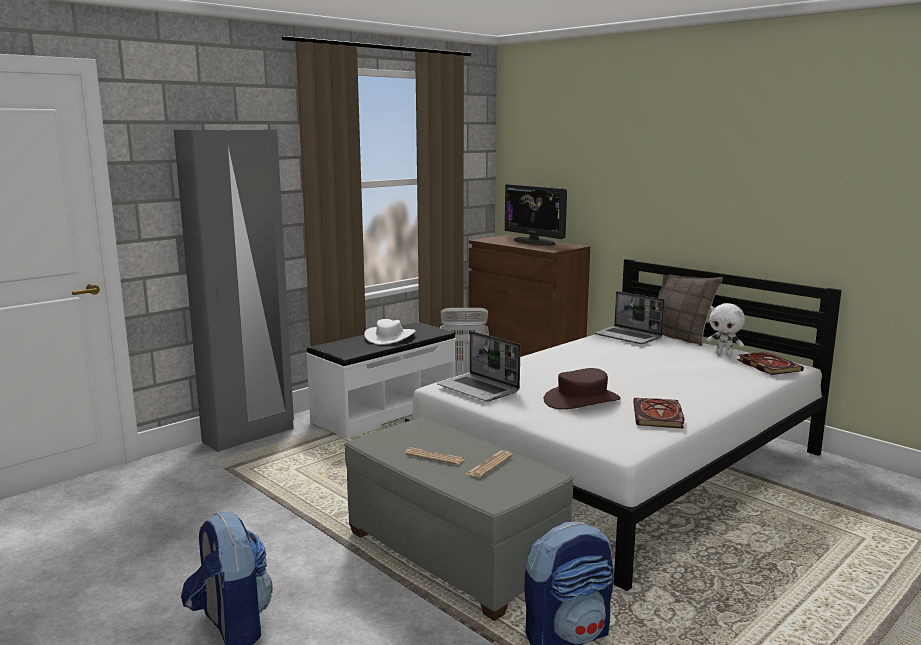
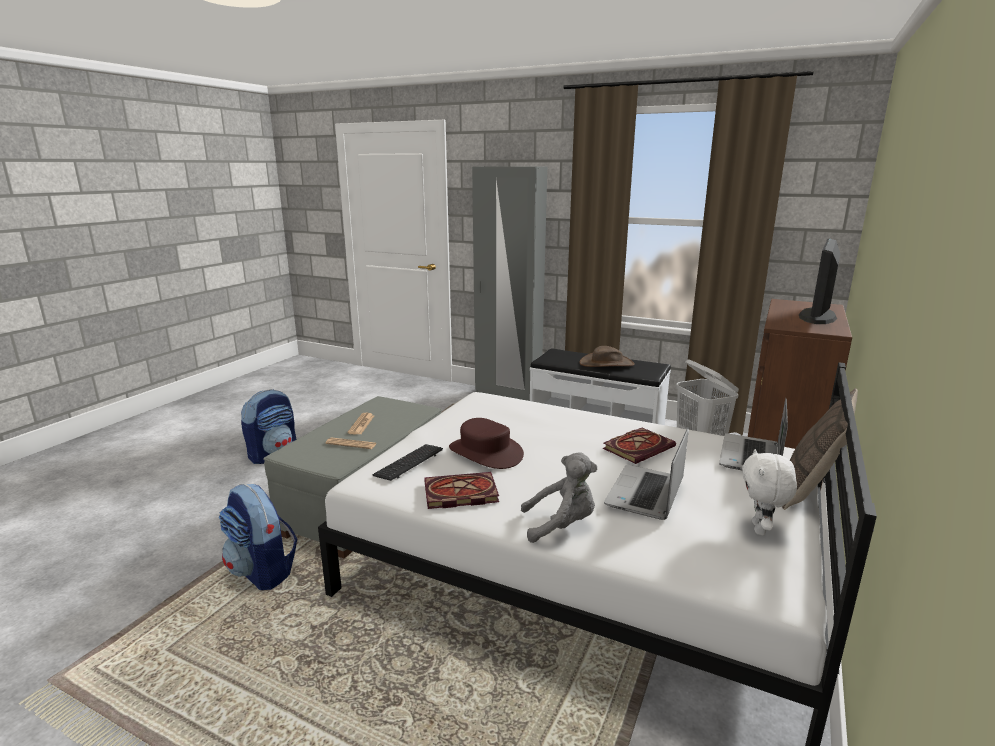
camera: 70 degrees right, 5 degrees up
white hat [364,319,416,345] -> brown hat [579,346,635,367]
laptop [437,331,521,402] -> laptop moved to [604,427,689,520]
book [737,352,804,375] -> book moved to [603,428,676,464]
none -> keyboard [373,444,443,481]
none -> grey plush toy [521,453,597,543]

